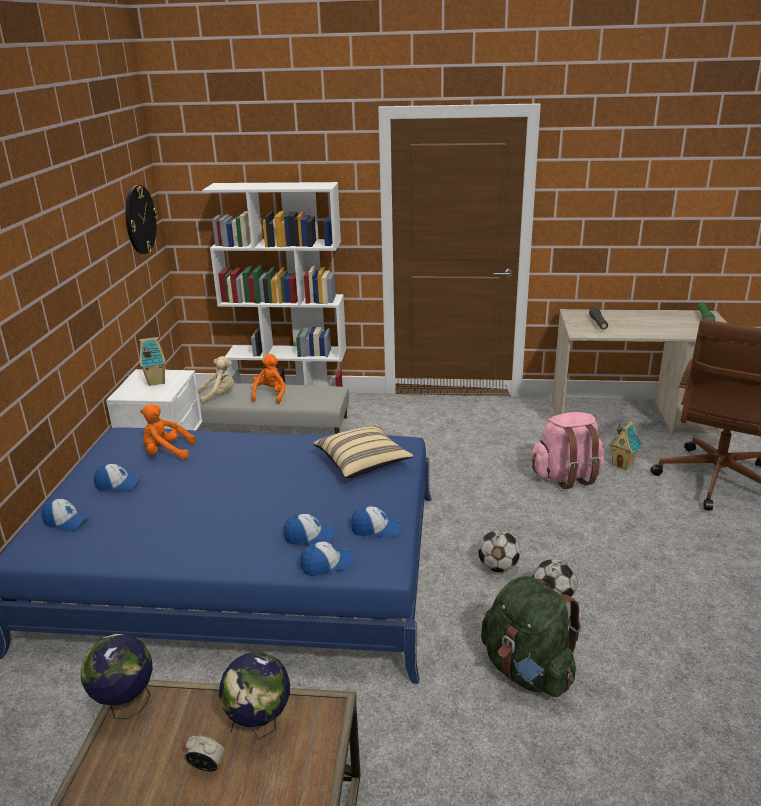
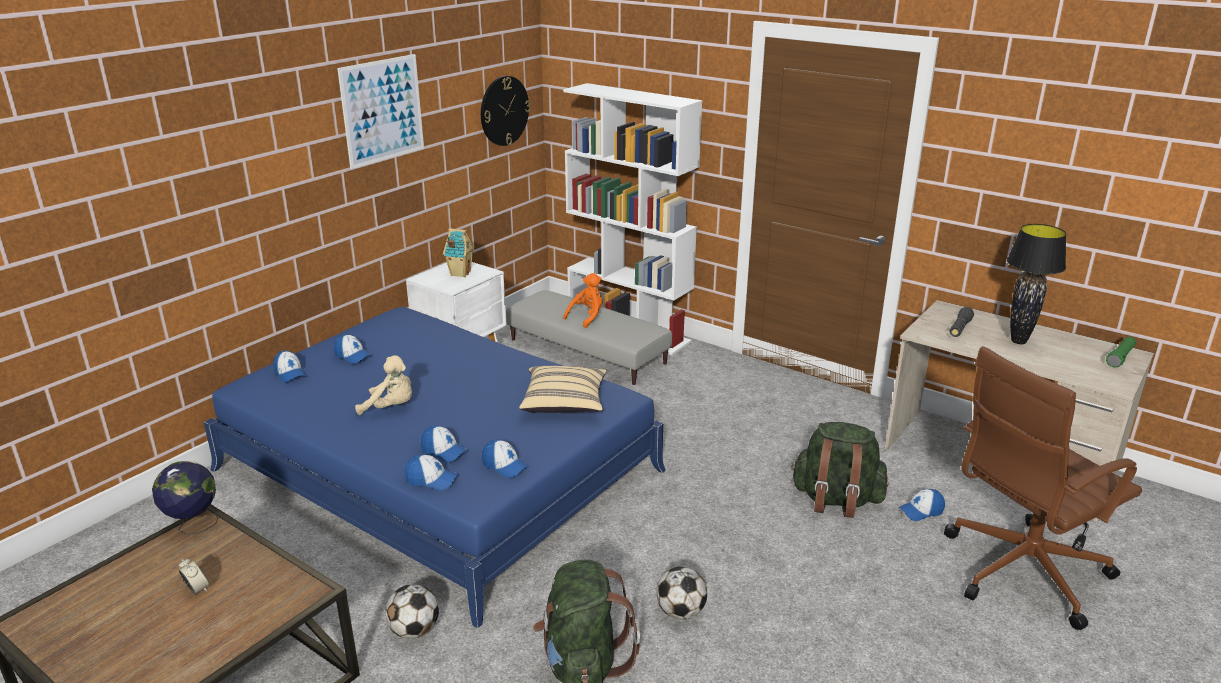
camera: 30 degrees right, 0 degrees up
orange plush toy [140,404,196,460] -> none
beige plush toy [197,356,234,404] -> beige plush toy moved to [355,355,412,415]
globe [219,652,290,740] -> none
football [478,530,520,572] -> football moved to [385,584,439,639]
pink backpack [531,412,604,489] -> green backpack [791,422,889,518]
toy house [609,421,642,470] -> cap [898,489,945,521]
none -> picture [337,54,424,169]
none -> black table lamp [1007,224,1066,344]

